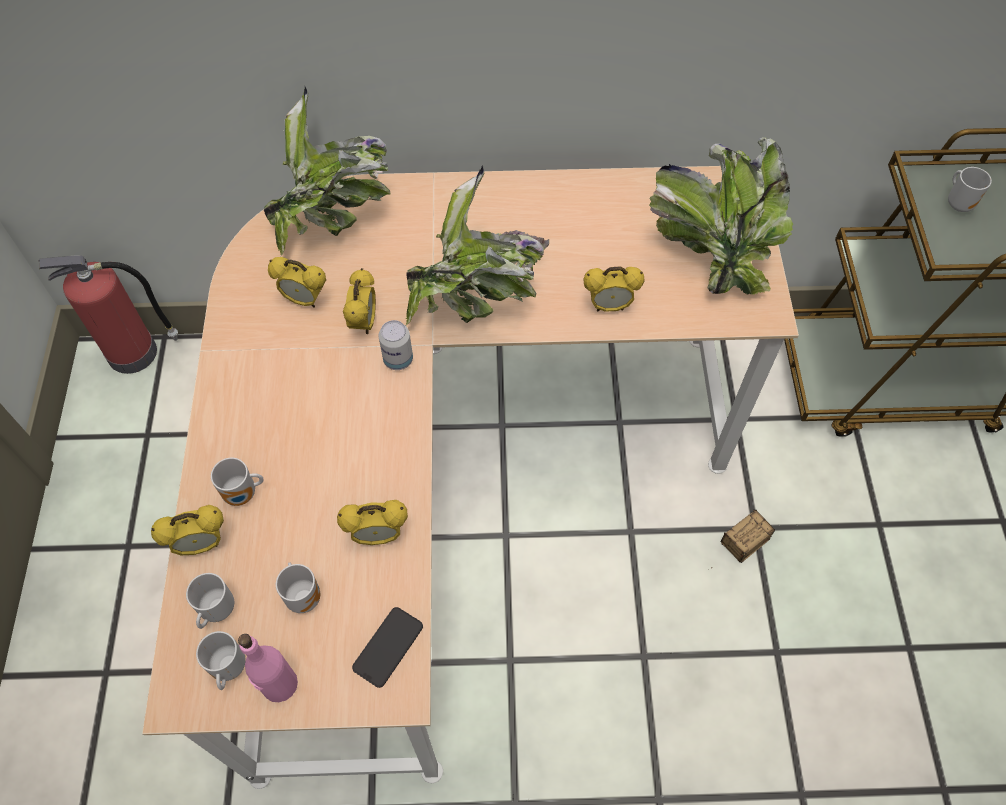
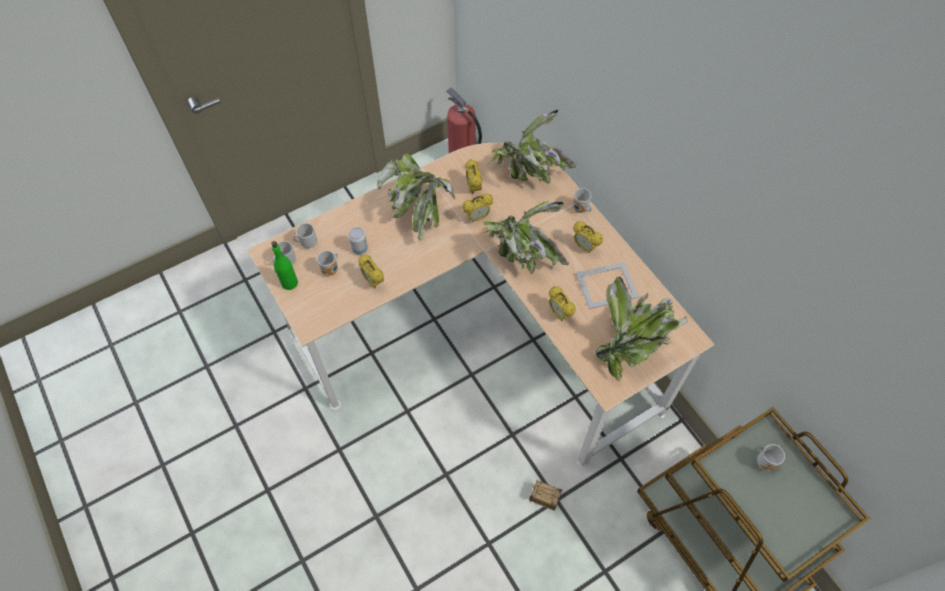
camera: 60 degrees right, 0 degrees up
alarm clock [151,505,224,555] -> alarm clock moved to [573,221,603,253]
mug [211,458,264,506] -> mug moved to [572,188,592,213]
pink bottle [238,634,298,702] -> green bottle [271,241,298,290]
phone [352,607,423,688] -> none
can [379,320,413,370] -> can moved to [349,228,368,254]
none -> potted plant [377,154,455,241]
none -> picture frame [576,262,639,309]

